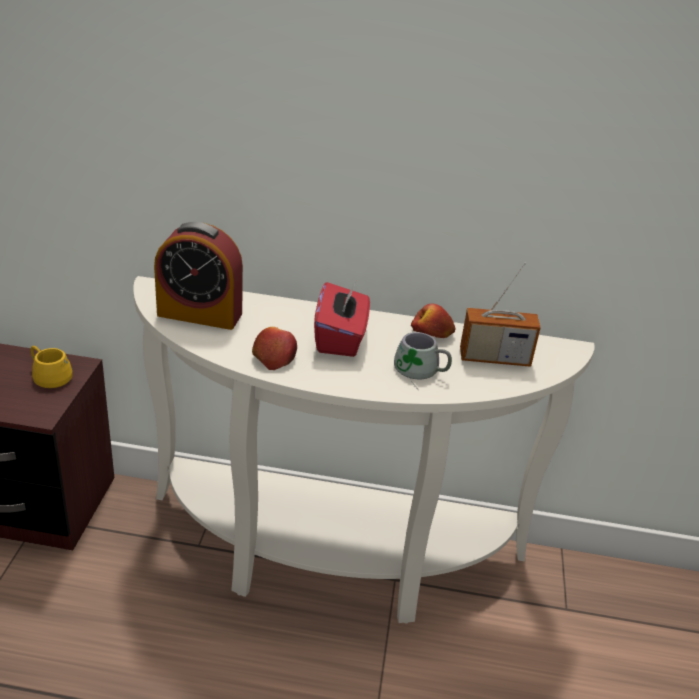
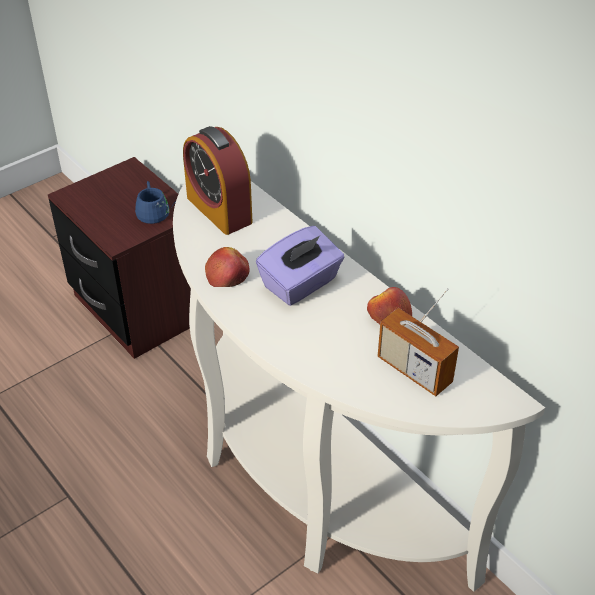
camera: 45 degrees right, 10 degrees up
yellow mug [30,346,73,388] -> blue mug [135,181,176,224]
red tissue box [314,282,370,357] -> purple tissue box [256,226,345,306]
grey mug [394,332,452,390] -> none

